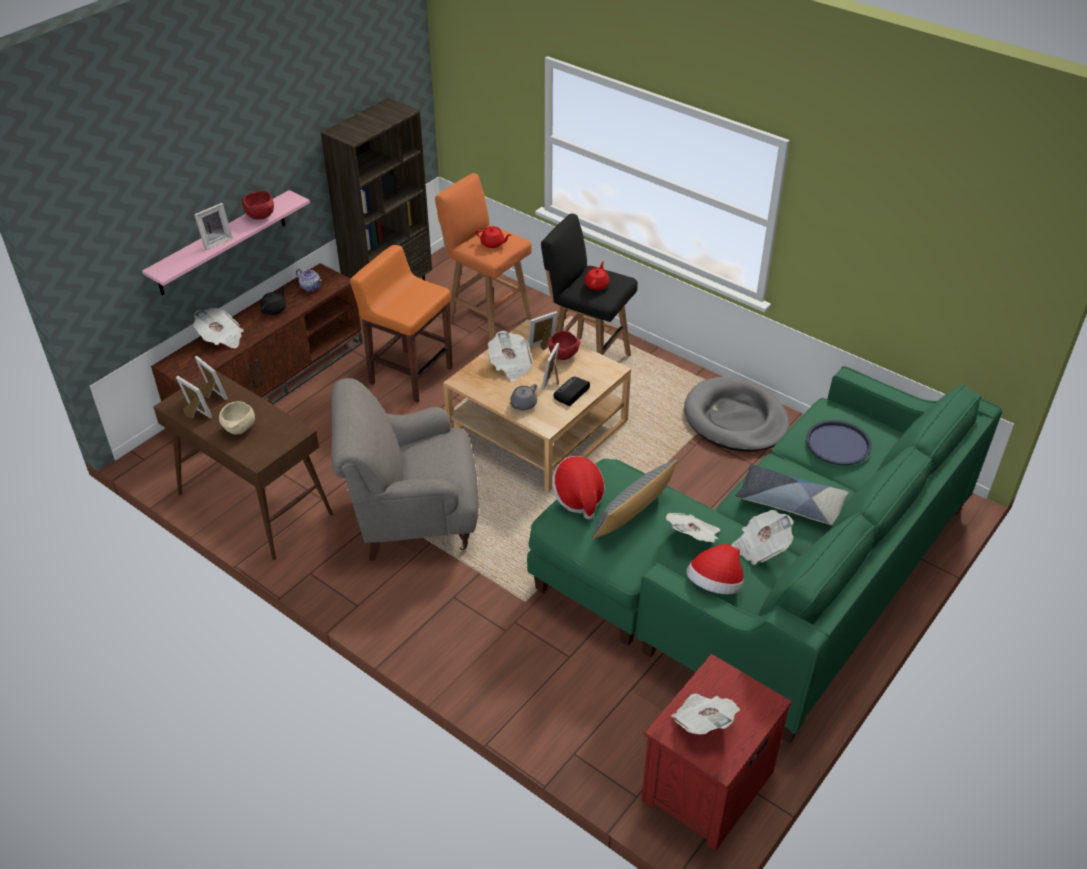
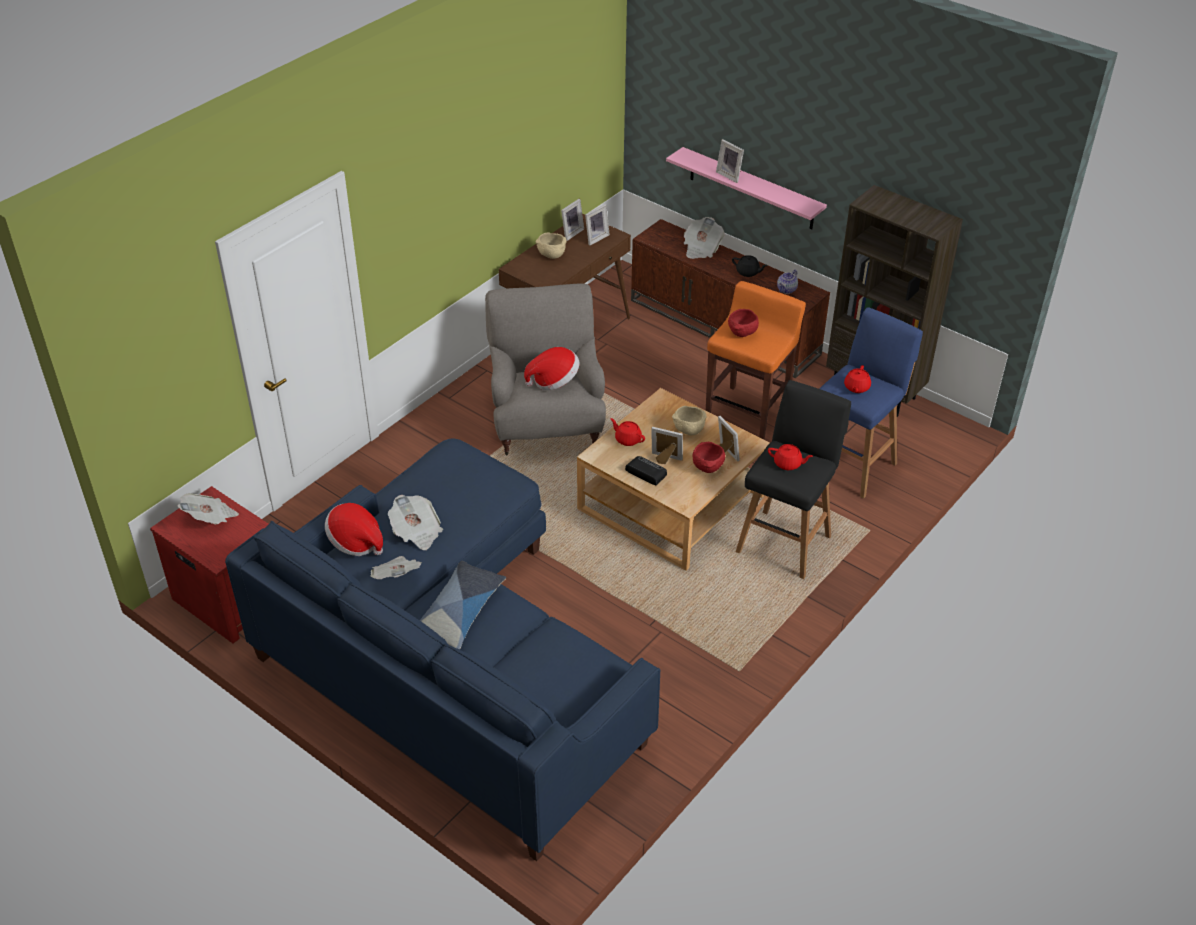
camera: 90 degrees right, 0 degrees up
red bowl [242,191,274,220] -> red bowl moved to [728,309,759,337]
orange stool [435,173,532,342] -> blue stool [819,307,923,499]
newspaper [488,331,533,381] -> beige bowl [672,406,706,435]
grey teapot [509,384,537,411] -> red teapot [610,418,645,446]
green sofa [527,366,1002,743] -> blue sofa [225,438,660,861]
hat [552,456,605,520] -> hat moved to [524,347,579,390]
grey pillow [591,460,677,540] -> none
grey dog bed [684,377,790,452] -> none
blue tray [806,420,872,465] -> none

